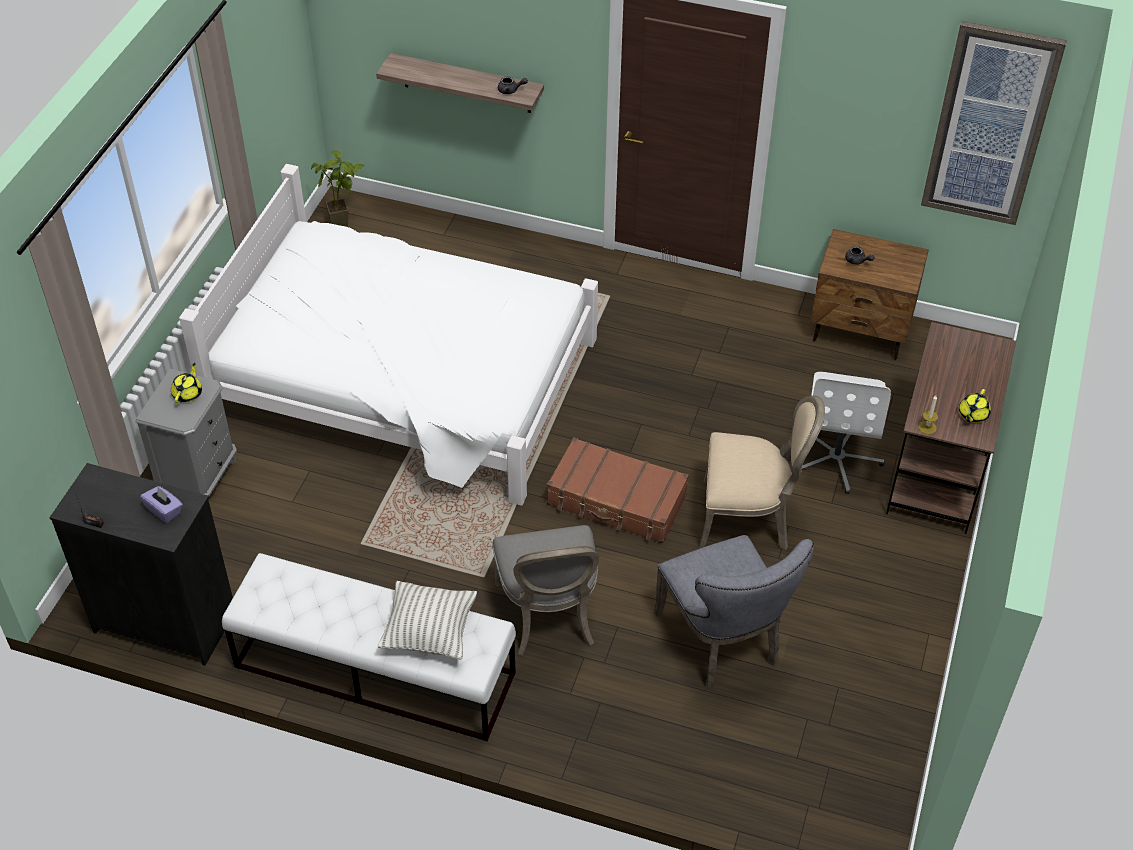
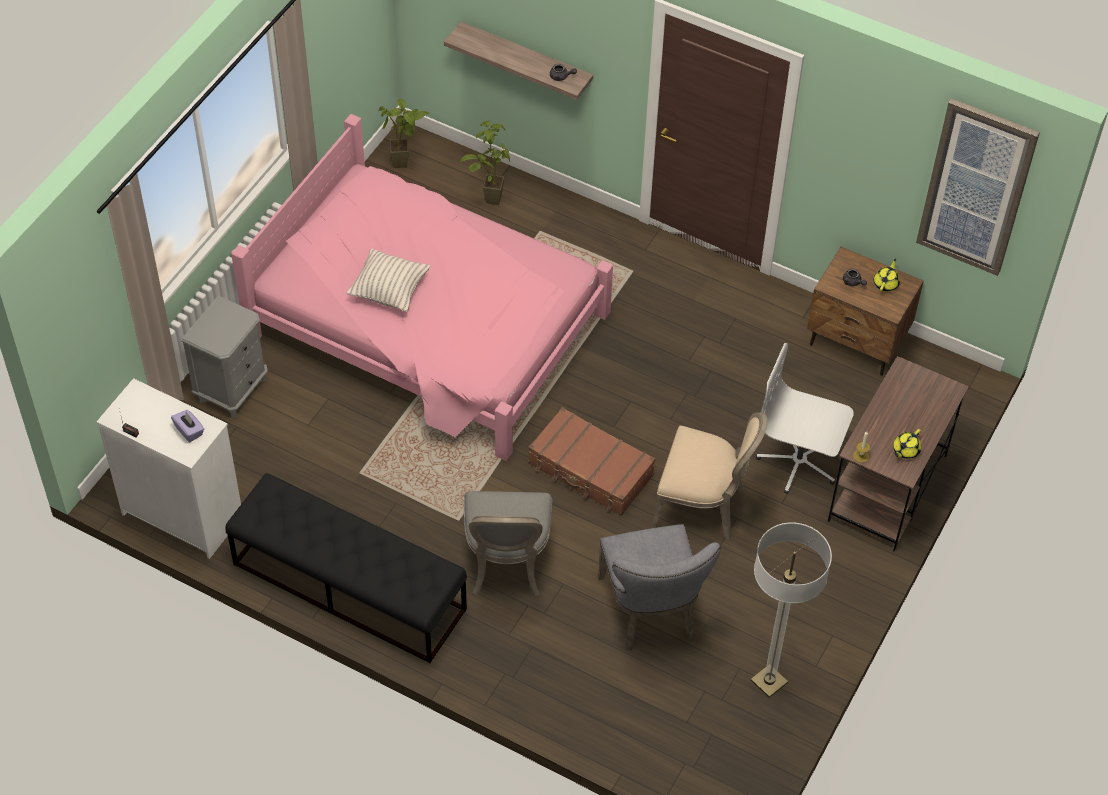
camera: 10 degrees right, 5 degrees up
black dresser [49,463,233,666] -> white dresser [97,378,241,559]
yellow teapot [171,363,202,403] -> yellow teapot moved to [874,259,900,292]
white bed [179,164,598,506] -> pink bed [231,114,613,461]
white bench [222,553,516,741] -> black bench [226,473,467,663]
pillow [378,581,477,659] -> pillow moved to [347,248,430,312]
white office chair [802,372,891,494] -> white office chair turned 90 degrees clockwise [756,343,854,494]
none -> potted plant [460,121,510,205]
none -> floor lamp [751,523,832,698]

